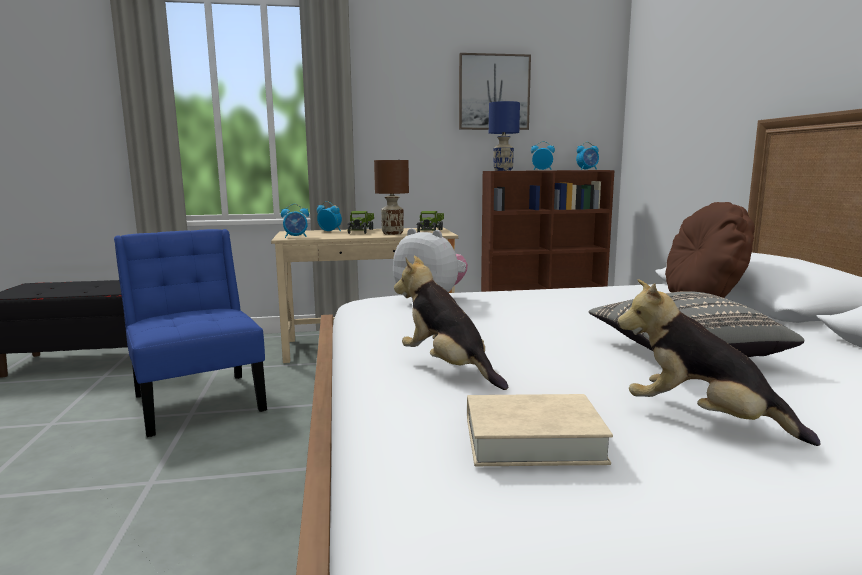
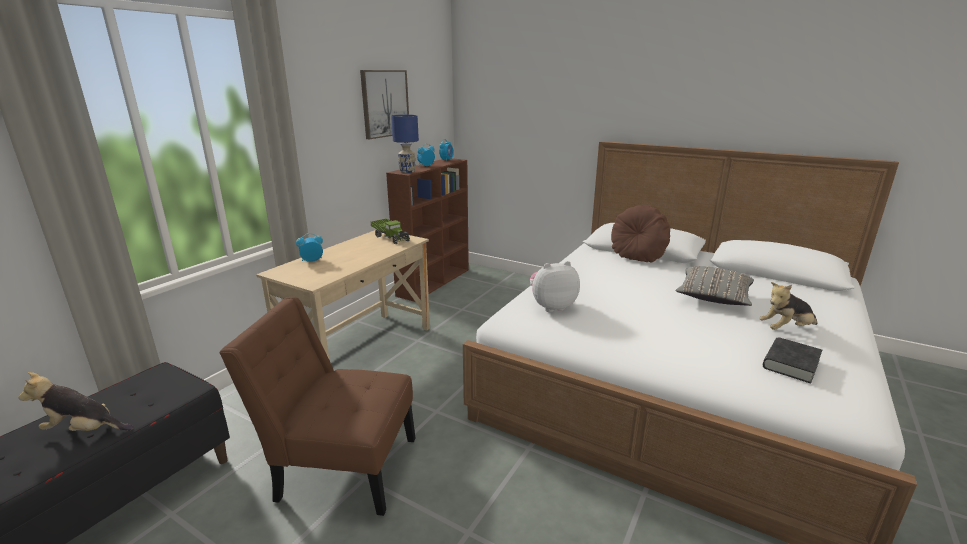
camera: 50 degrees left, 10 degrees up
blue chair [114,229,267,437] -> brown chair [219,297,415,516]
alarm clock [281,204,309,238] -> none
toy truck [347,211,374,234] -> none
brown table lamp [374,160,409,235] -> none
plush toy [394,255,508,390] -> plush toy moved to [18,372,134,431]
beige book [467,394,613,466] -> black book [763,337,822,384]

